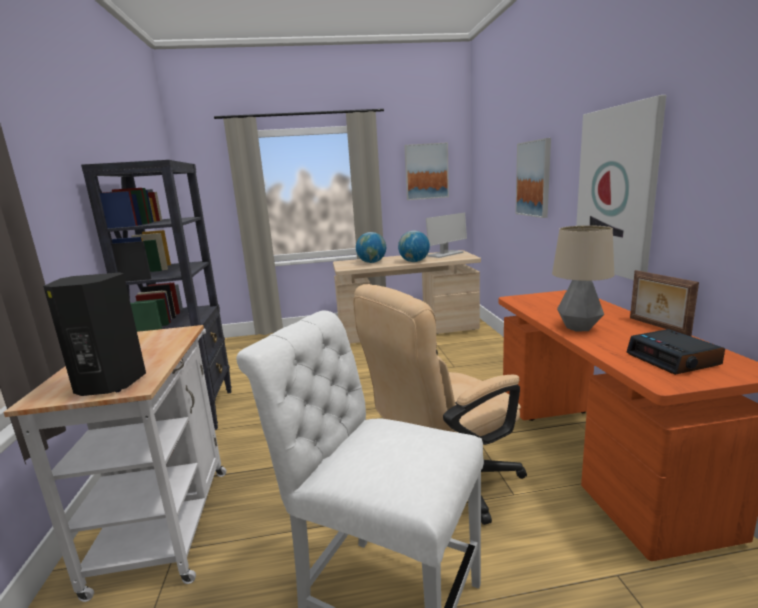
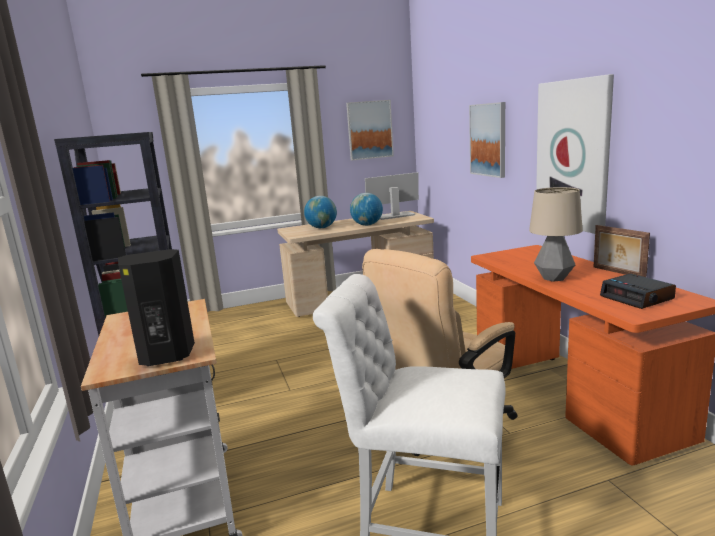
camera: 10 degrees left, 0 degrees up
monitor [426,212,467,258] -> monitor turned 150 degrees counterclockwise [365,172,419,220]

